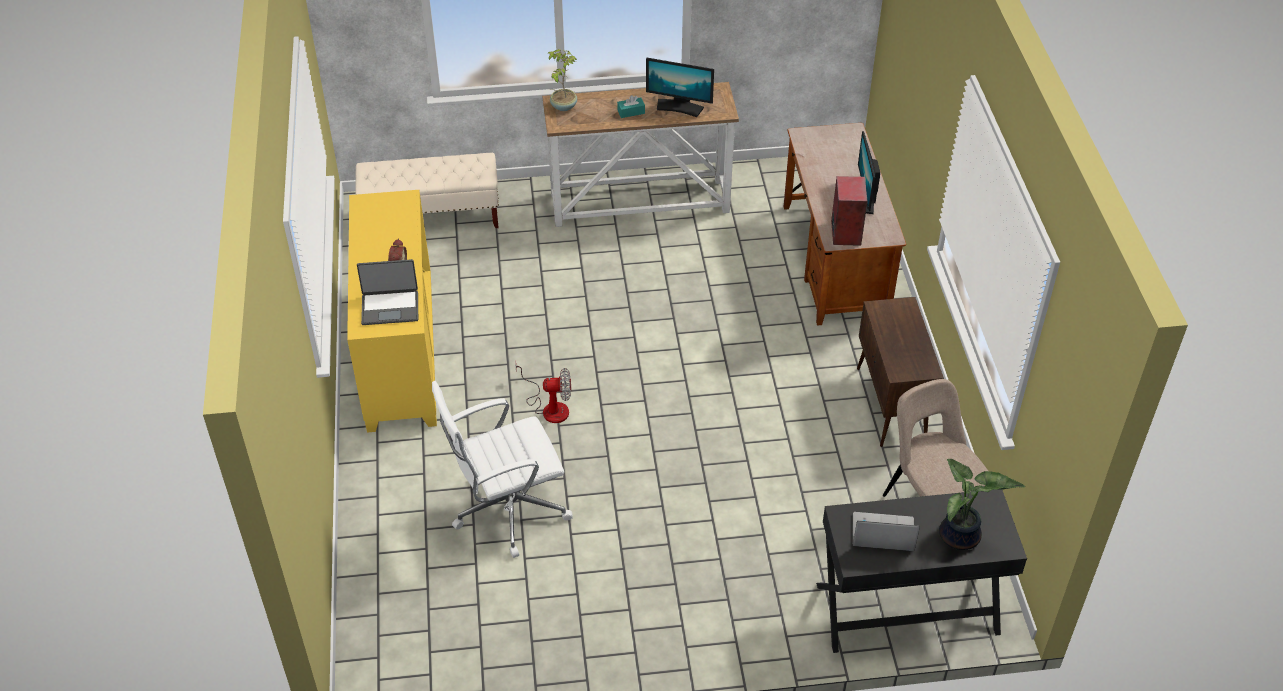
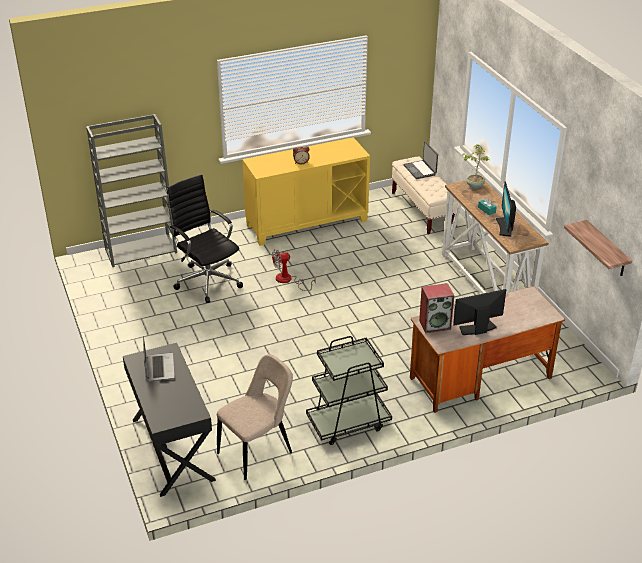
camera: 75 degrees right, 10 degrees down
laptop [357,259,418,325] -> laptop moved to [404,141,438,179]
white office chair [432,381,573,558] -> black office chair [167,174,243,303]
fan [515,364,571,423] -> fan turned 90 degrees clockwise [272,249,316,291]
brown cabinet [857,297,944,447] -> black cart [306,336,392,445]
potted plant [939,459,1025,550] -> none
none -> grey bookcase [86,114,177,267]
none -> shelf [564,220,632,276]

